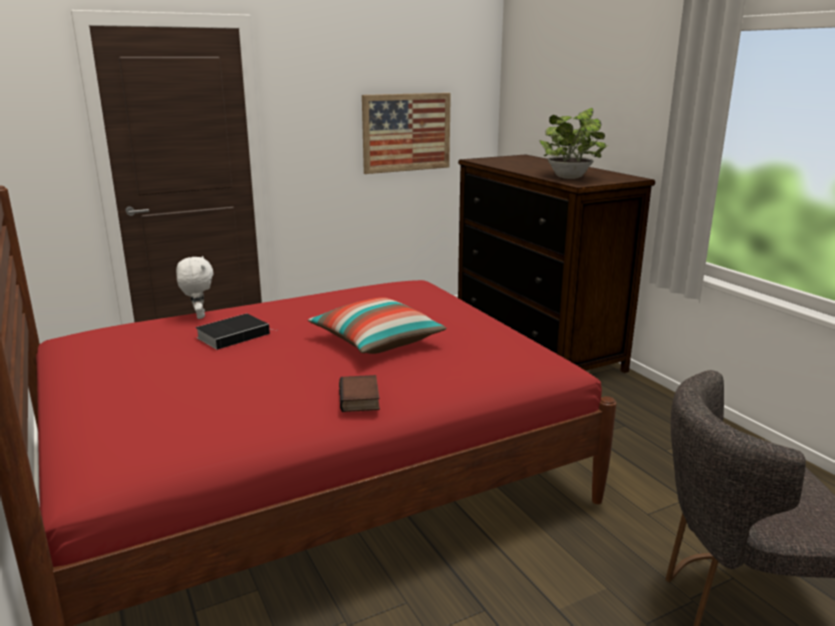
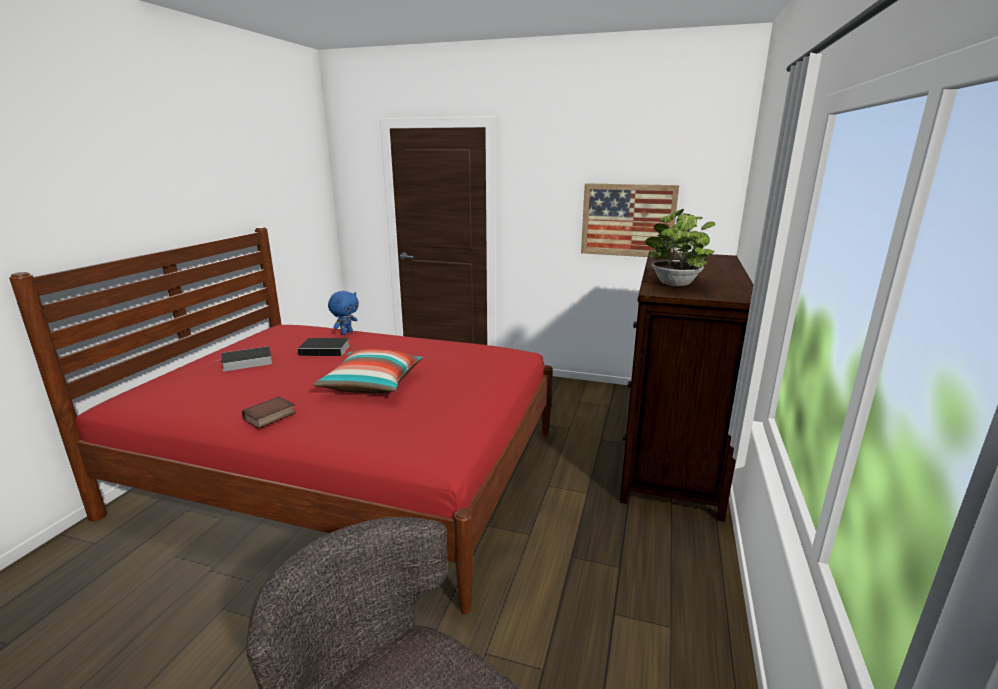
camera: 45 degrees right, 0 degrees up
white plush toy [176,256,213,319] -> blue plush toy [328,291,359,335]
none -> book [213,346,272,372]

